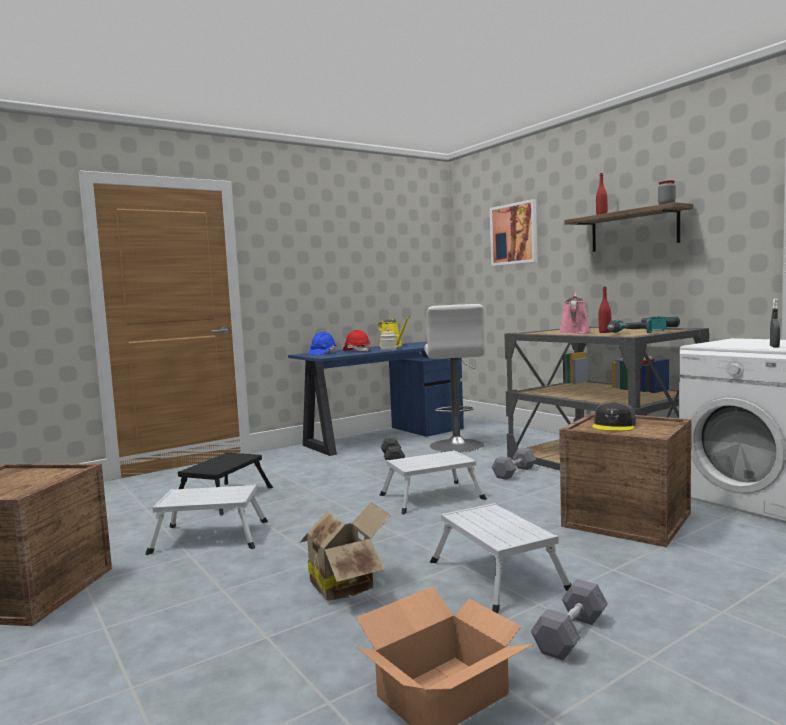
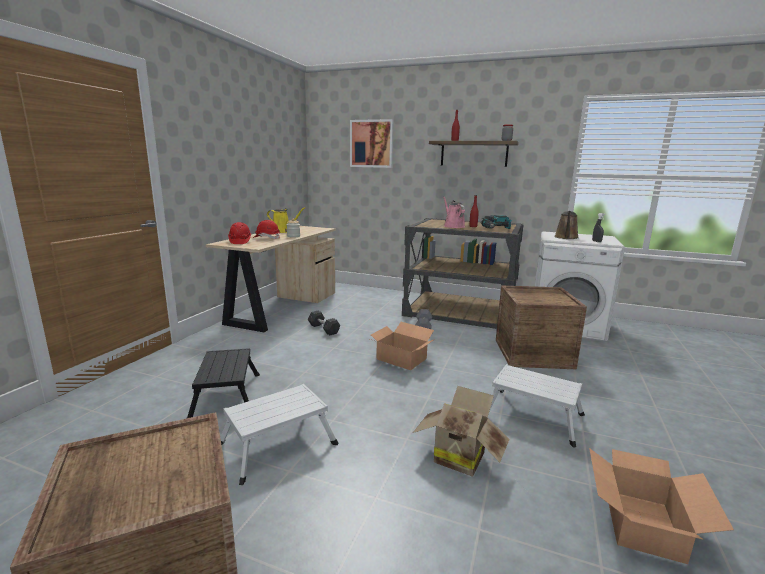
camera: 35 degrees left, 10 degrees up
blue desk [288,342,464,456] -> beige desk [206,226,336,332]
blue hard hat [309,332,336,355] -> red hard hat [228,222,252,244]
white step ladder [380,450,487,514] -> cardboard box [370,322,435,370]
white stool [424,304,485,452] -> none
grey dumbbell [531,579,608,660] -> none
grey cap [592,402,636,431] -> none
none -> brown watering can [554,211,579,239]

